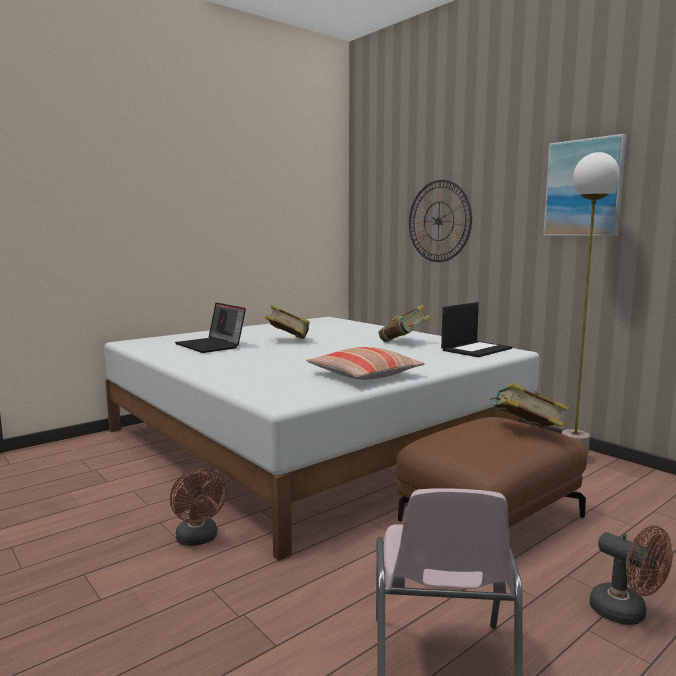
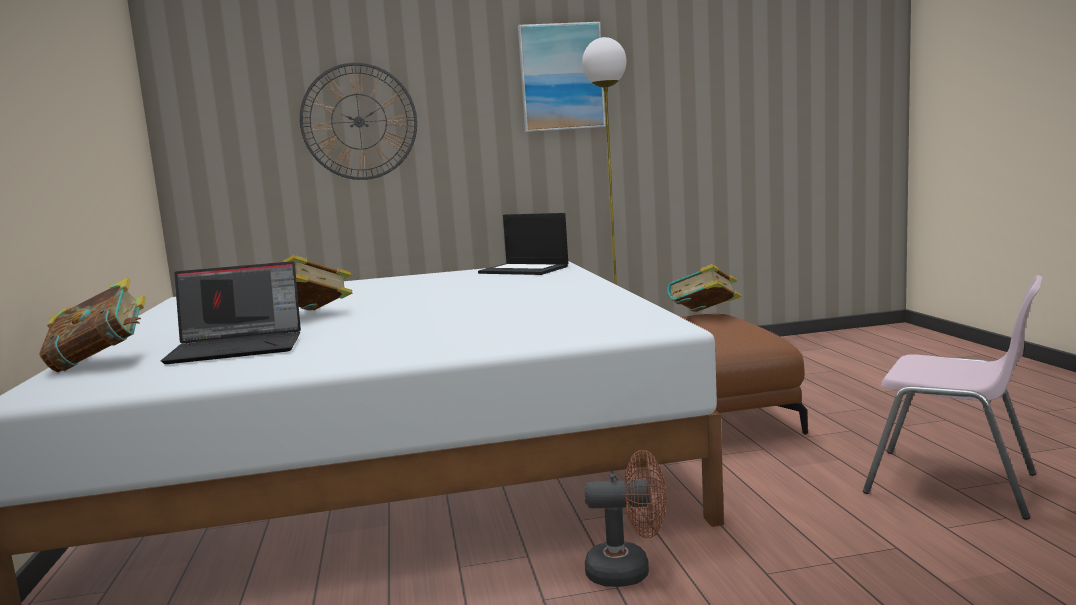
camera: 60 degrees left, 0 degrees up
pillow [307,347,425,380] -> none
book [378,305,430,342] -> book moved to [39,278,146,373]
laptop [441,302,512,357] -> laptop turned 135 degrees clockwise [478,213,568,275]
brown fan [589,525,673,625] -> none

